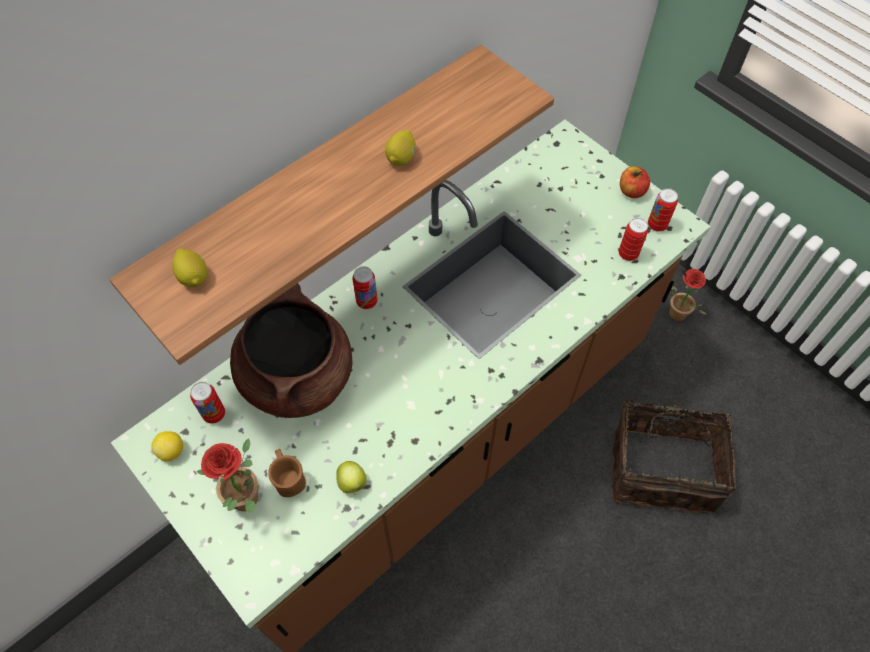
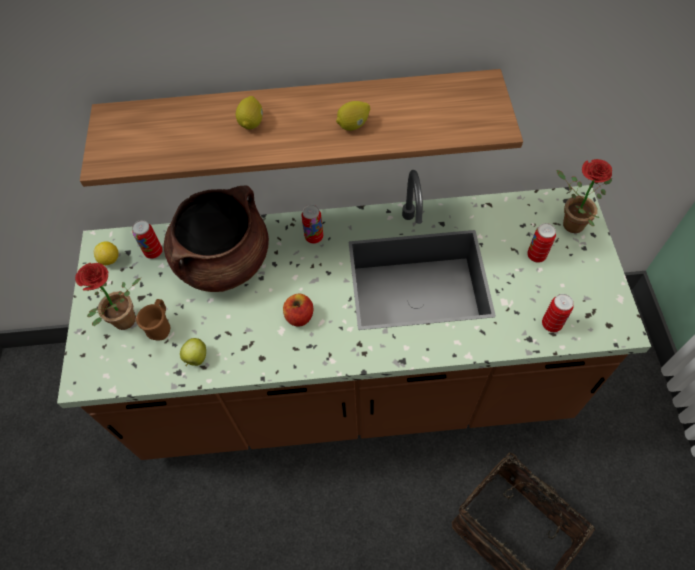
camera: 40 degrees right, 0 degrees up
lemon [172,248,207,287] -> lemon moved to [236,96,263,129]
apple [620,166,650,198] -> apple moved to [283,294,313,327]
can [648,188,678,232] -> can moved to [527,223,556,263]
potted plant [669,269,706,322] -> potted plant moved to [556,159,612,233]

